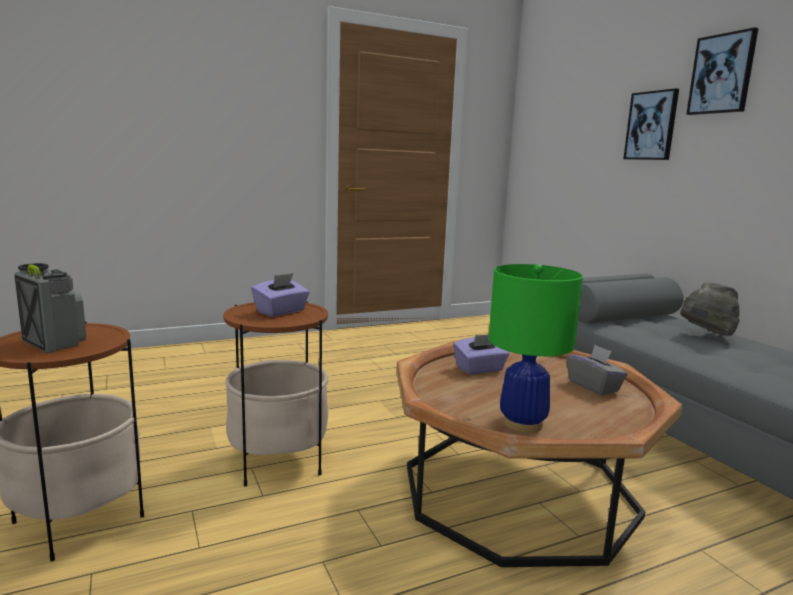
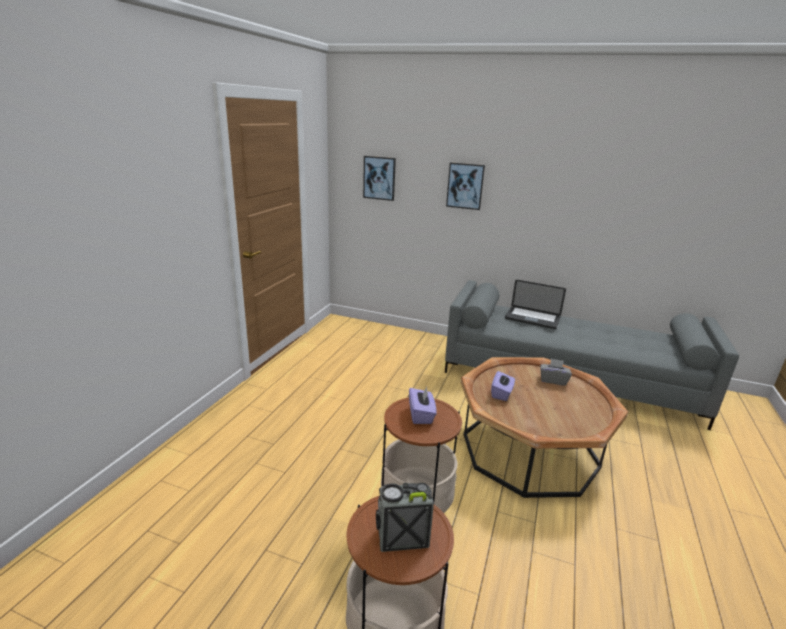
camera: 45 degrees left, 10 degrees up
green table lamp [489,264,583,433] -> none
grey hat [680,283,740,336] -> laptop [505,280,566,329]
picture [686,27,758,115] -> picture moved to [363,156,396,201]

